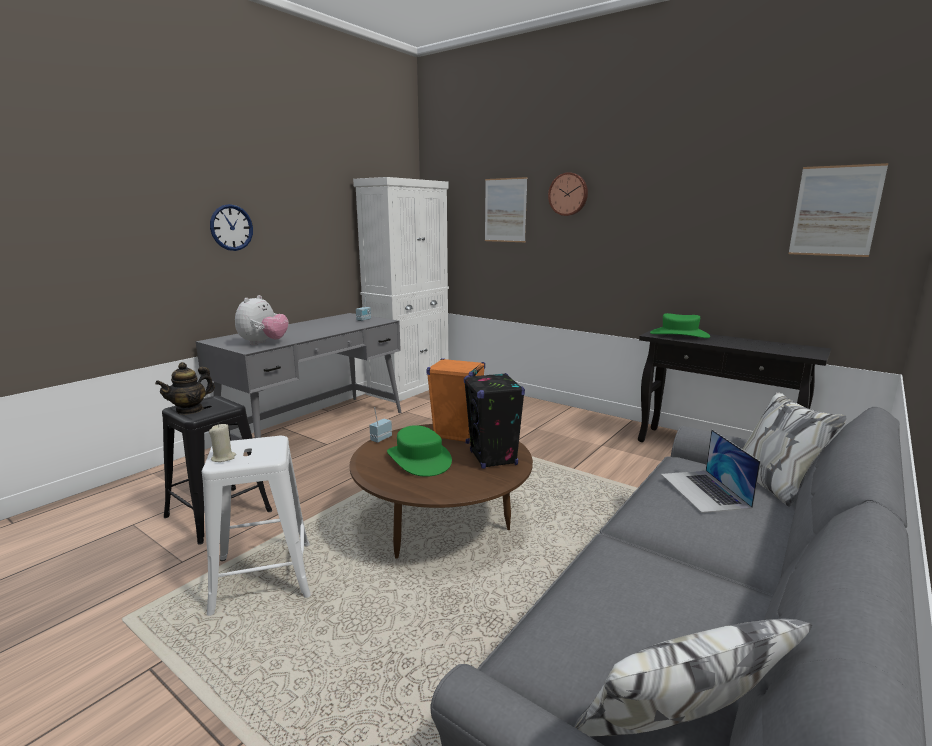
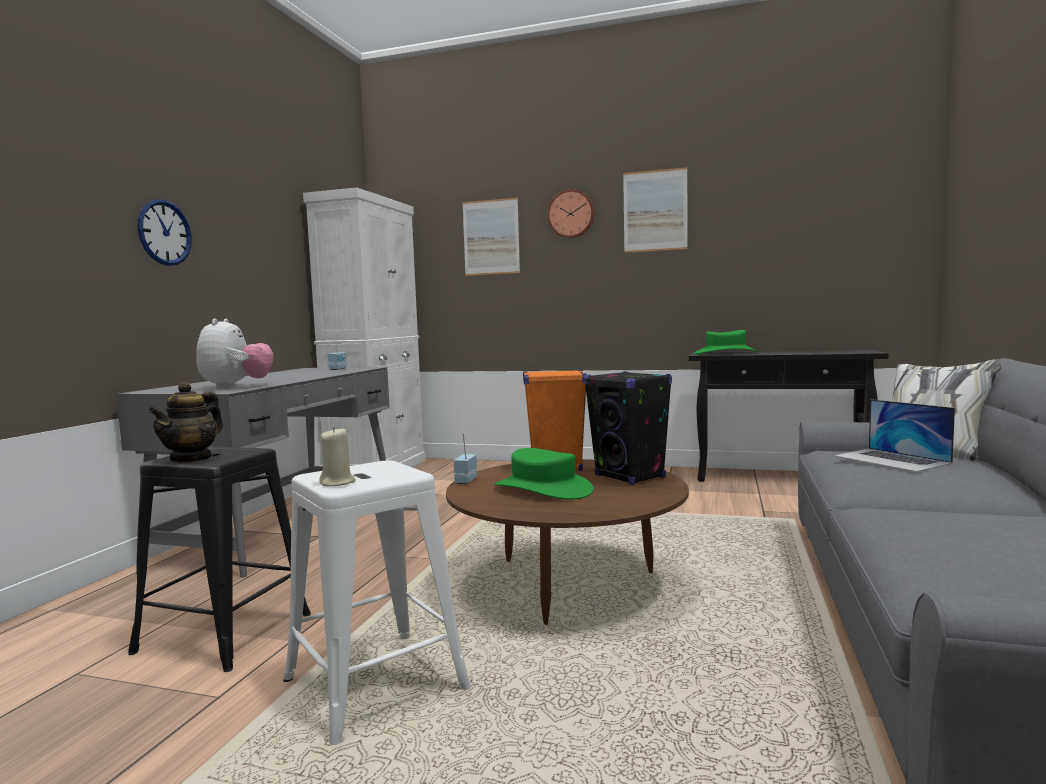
camera: 20 degrees left, 10 degrees down
picture [789,163,888,257] -> picture moved to [623,167,688,253]

